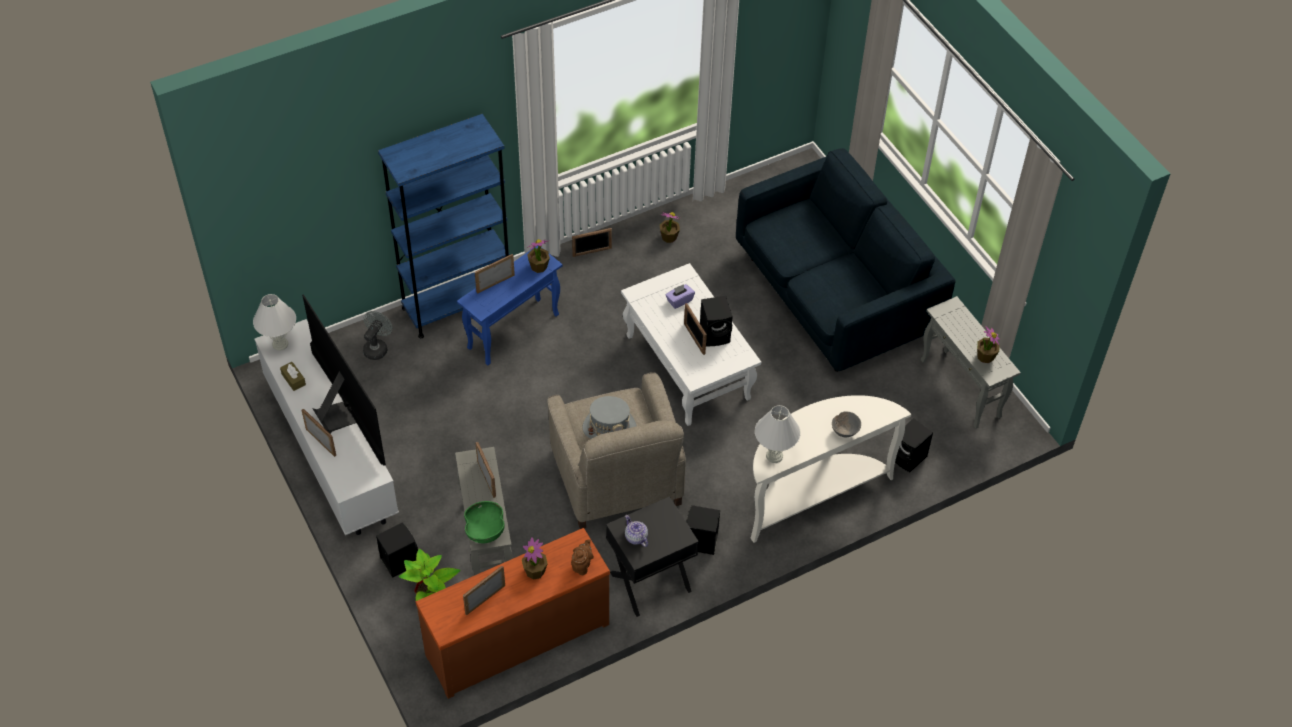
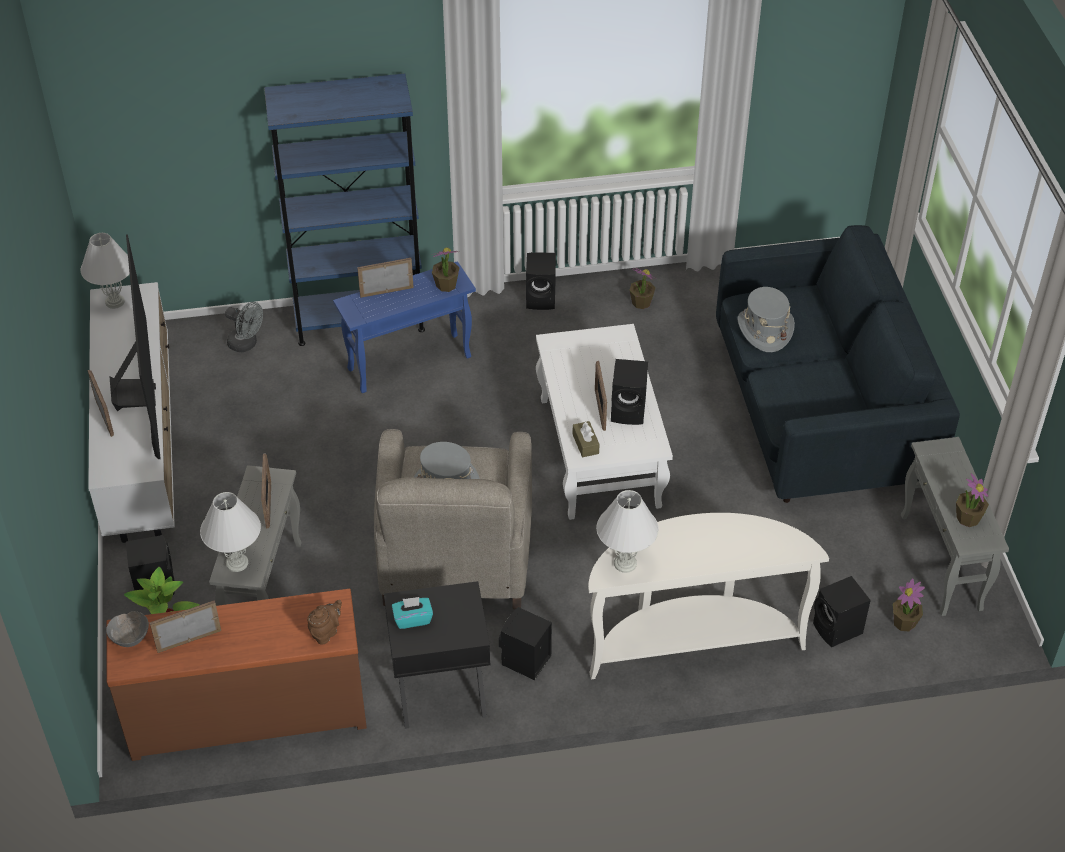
camera: 20 degrees right, 5 degrees down
brown tissue box [280,362,306,391] -> brown tissue box moved to [572,421,600,457]
grey fan [363,311,393,360] -> grey fan turned 75 degrees clockwise [225,302,263,352]
green bowl [464,501,505,544] -> white table lamp [200,492,261,572]
potted plant [522,537,548,580] -> potted plant moved to [893,579,925,631]
picture frame [572,228,612,257] -> black speaker [526,252,556,310]
teapot [625,515,648,547] -> turquoise tissue box [392,597,433,629]
purple tissue box [665,284,695,309] -> none
grey bowl [832,411,861,437] -> grey bowl moved to [106,611,149,647]
none -> grey hat [738,287,795,352]

